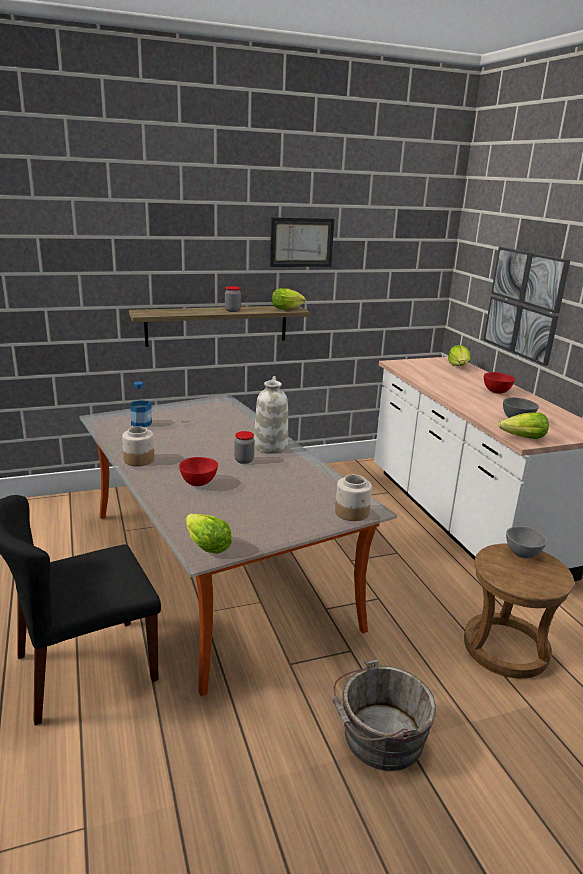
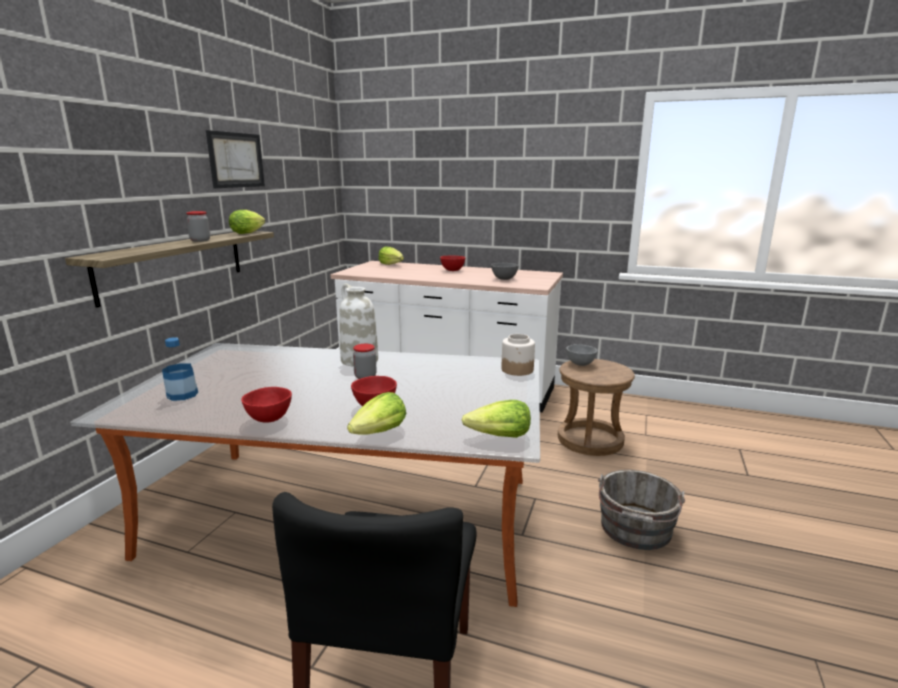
camera: 50 degrees left, 5 degrees down
jar [122,426,155,466] -> red bowl [241,387,292,423]
picture [484,247,570,366] -> none
lettuce [499,412,549,439] -> lettuce moved to [347,392,406,435]

